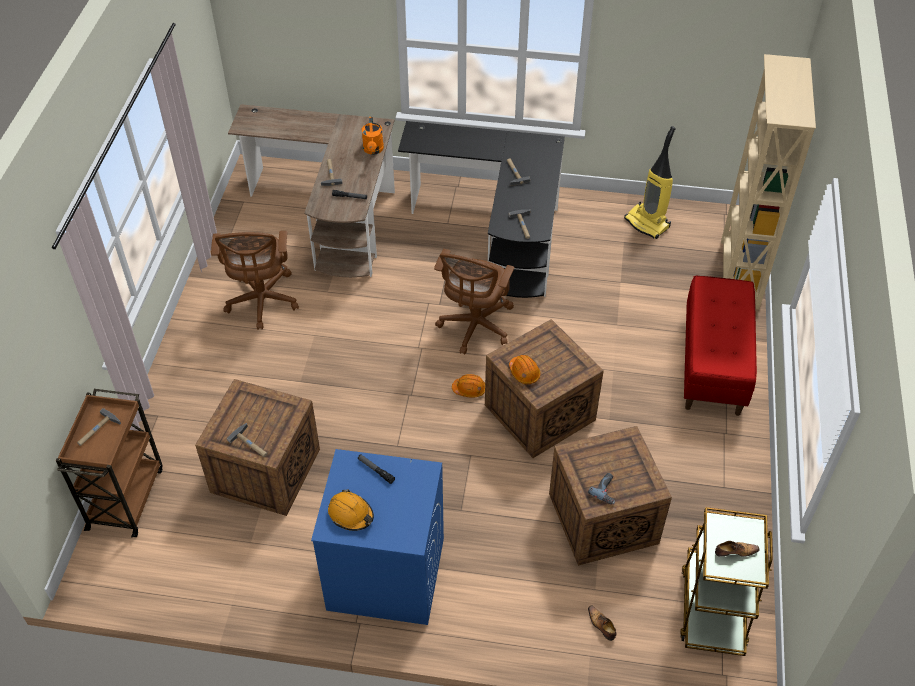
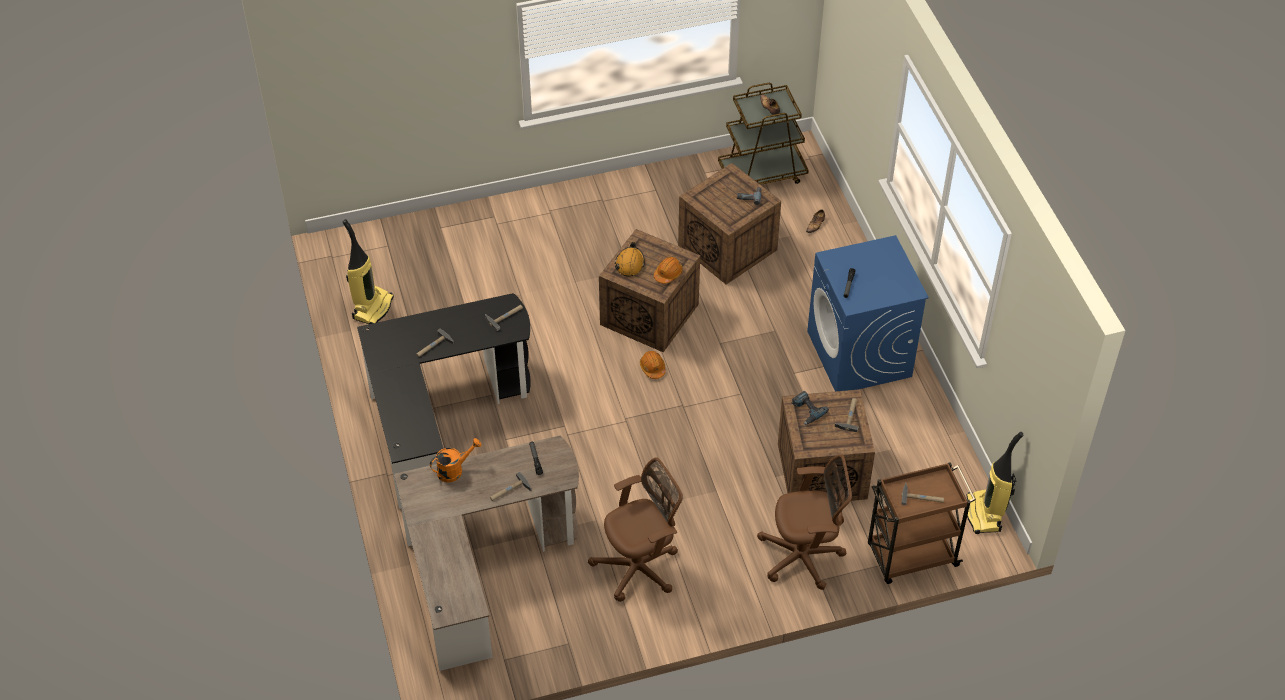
camera: 115 degrees left, 0 degrees up
orange hard hat [328,490,374,531] -> orange hard hat moved to [615,242,645,277]
brown office chair [434,249,514,355] -> brown office chair moved to [757,454,852,590]
red bench [684,276,757,416] -> none
beige bookcase [721,54,816,309] -> none
none -> power drill [792,391,829,425]
none -> vacuum cleaner [966,432,1023,534]

